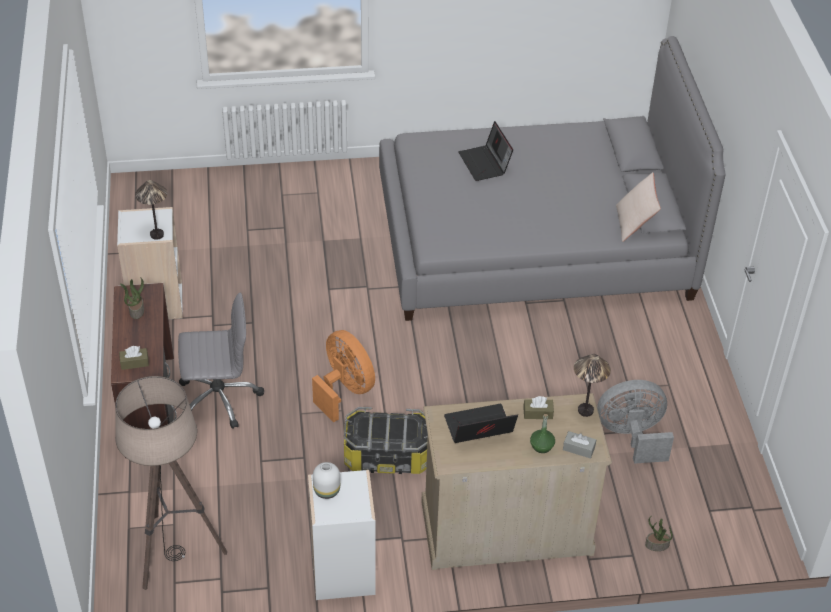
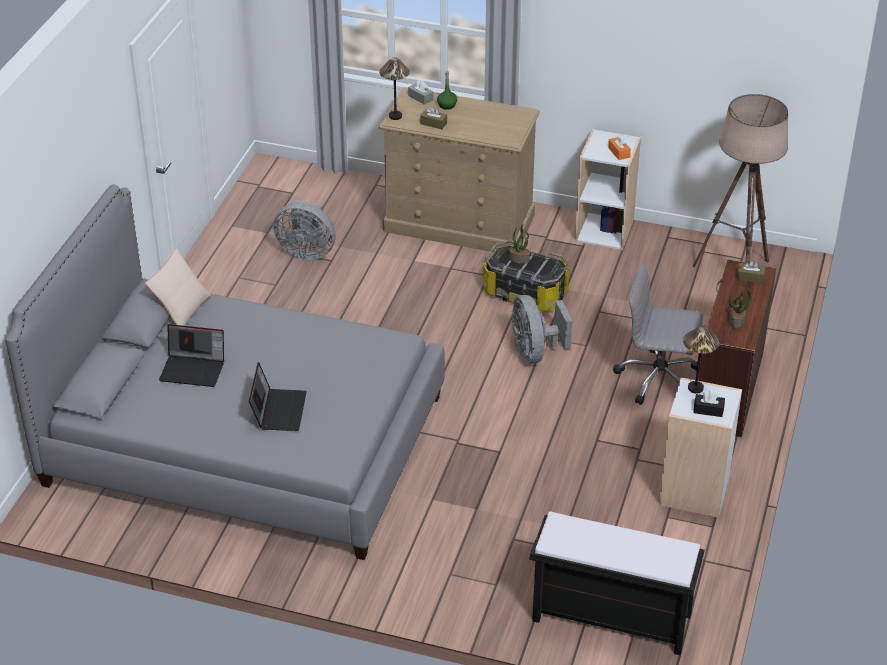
camera: 155 degrees left, 5 degrees down
orange fan [312,330,375,423] -> grey fan [511,295,572,364]
white vase [313,462,340,499] -> orange tissue box [608,134,631,160]
laptop [444,404,518,443] -> laptop moved to [159,324,224,387]
potted plant [645,516,673,551] -> potted plant moved to [509,224,530,264]
none -> black bench [529,511,705,655]
none -> black tissue box [693,391,725,417]

